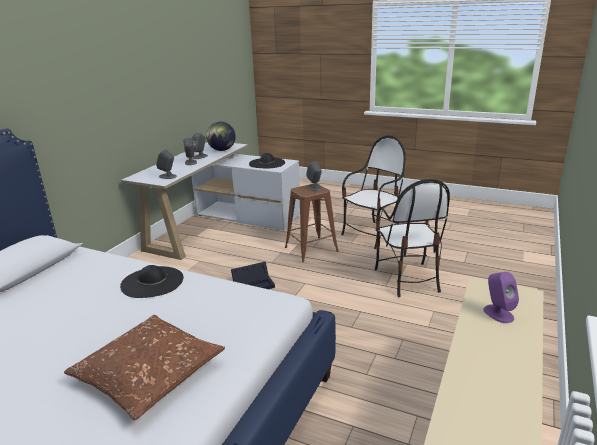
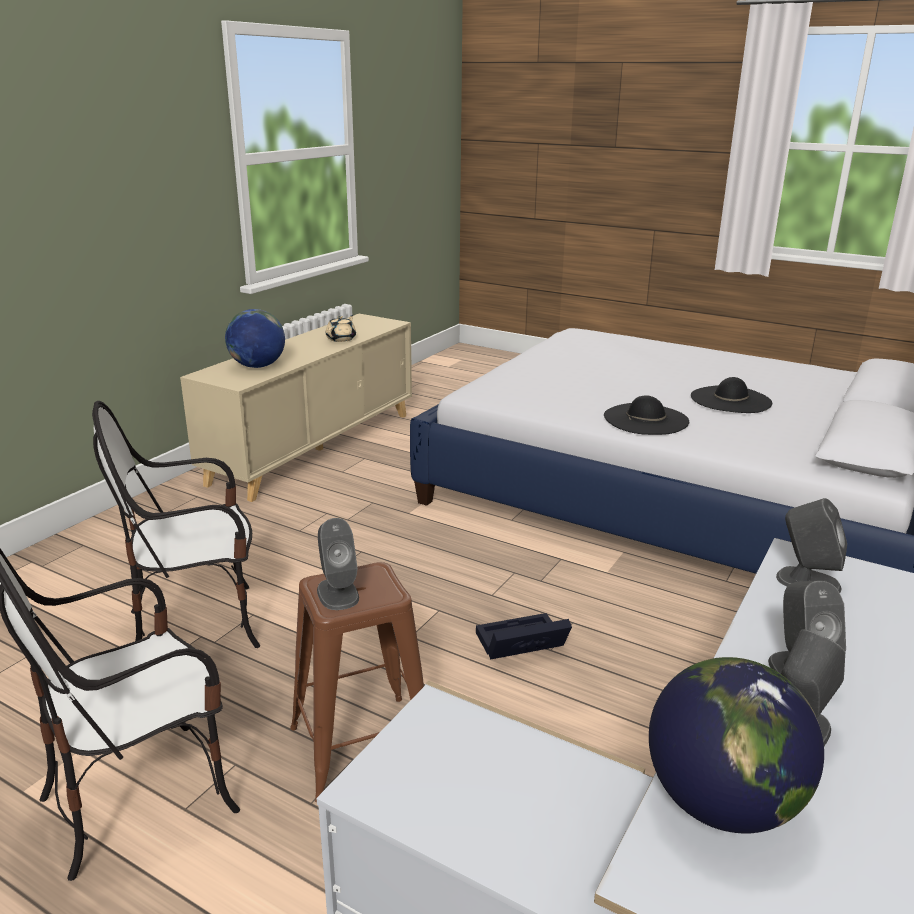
camera: 175 degrees left, 0 degrees up
brown pillow [64,315,225,420] -> none
black hat [249,153,285,168] -> black hat moved to [691,377,772,413]
chair [375,179,450,297] -> chair turned 105 degrees counterclockwise [92,401,260,648]
purple speaker [483,272,519,323] -> globe [225,309,285,368]
none -> beige teapot [326,315,356,342]

